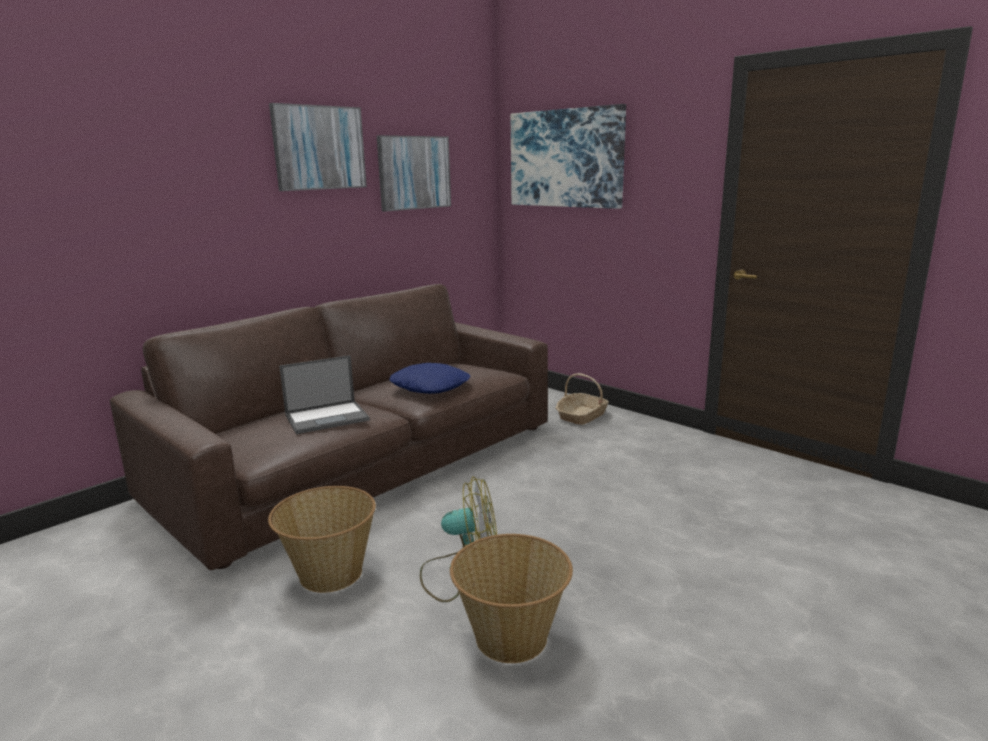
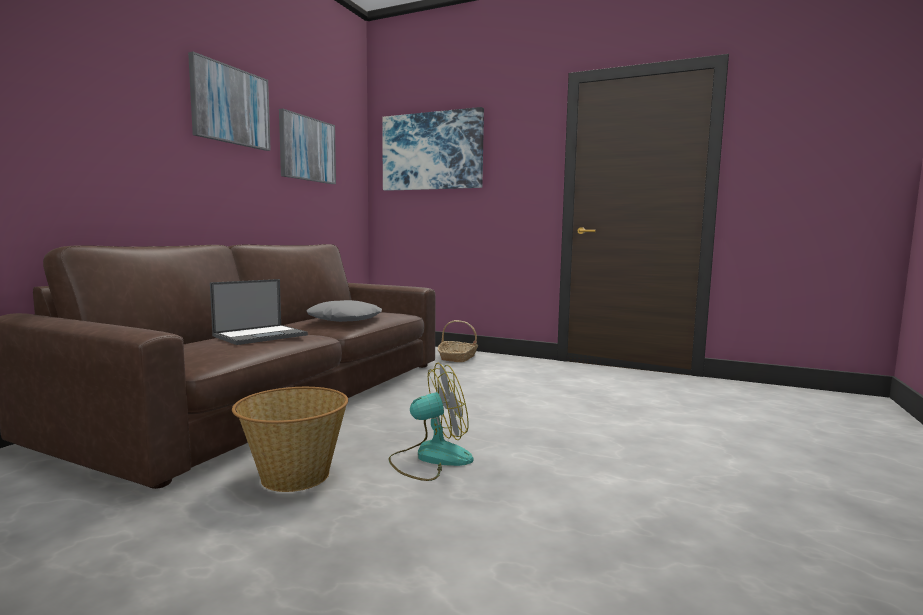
camera: 20 degrees left, 10 degrees down
blue pillow [389,363,470,394] -> grey pillow [307,300,382,322]
basket [450,534,573,663] -> none

